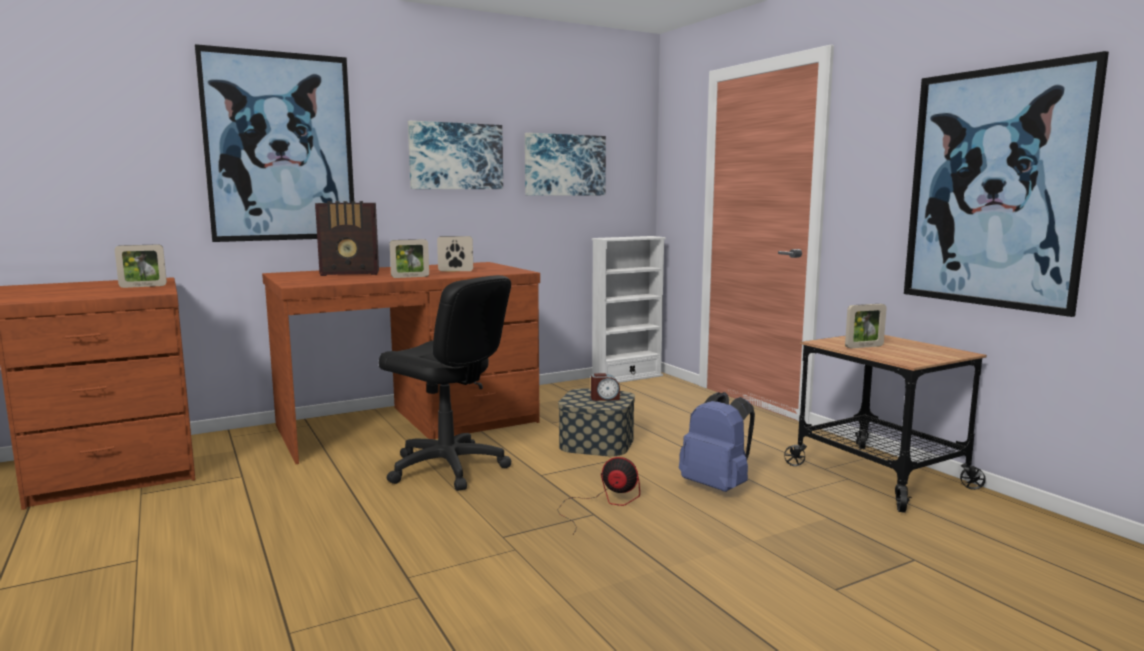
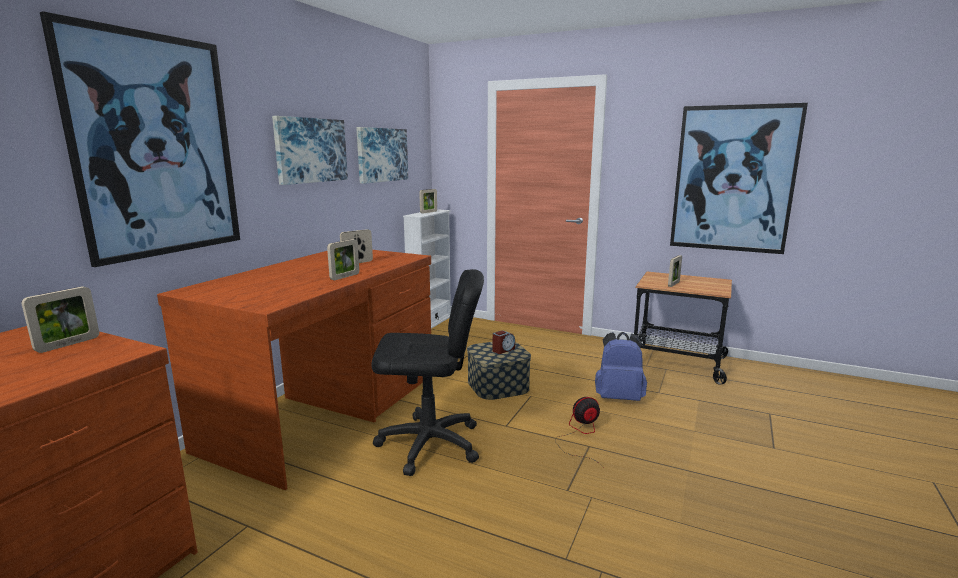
camera: 35 degrees left, 5 degrees up
radio [315,201,379,276] -> none
none -> picture frame [419,189,437,213]

